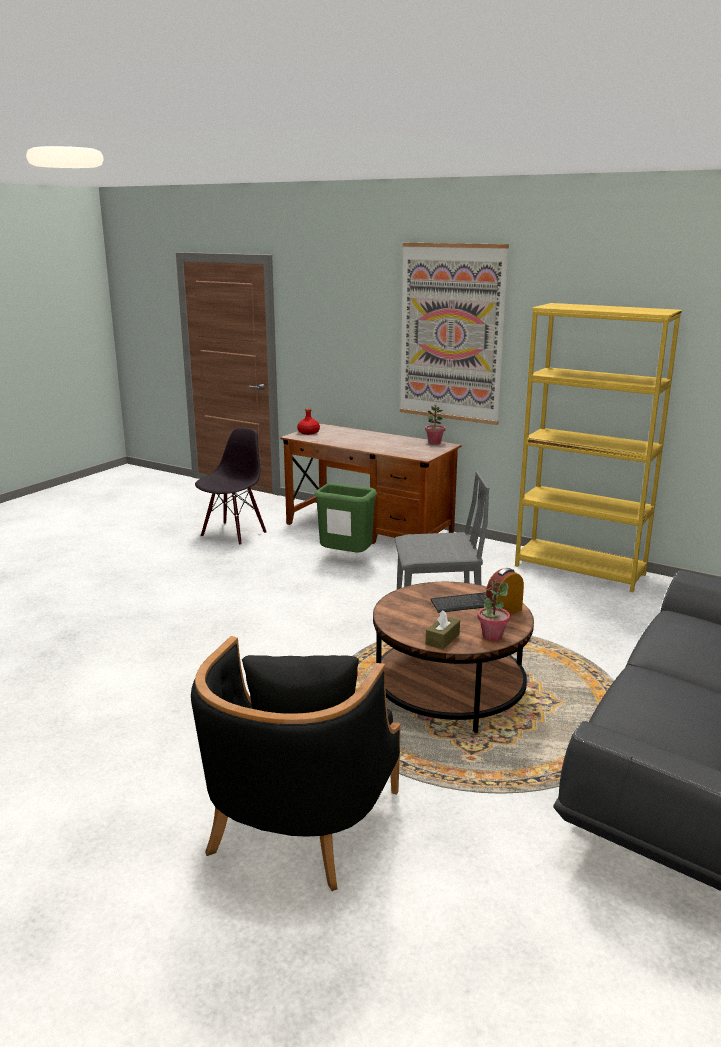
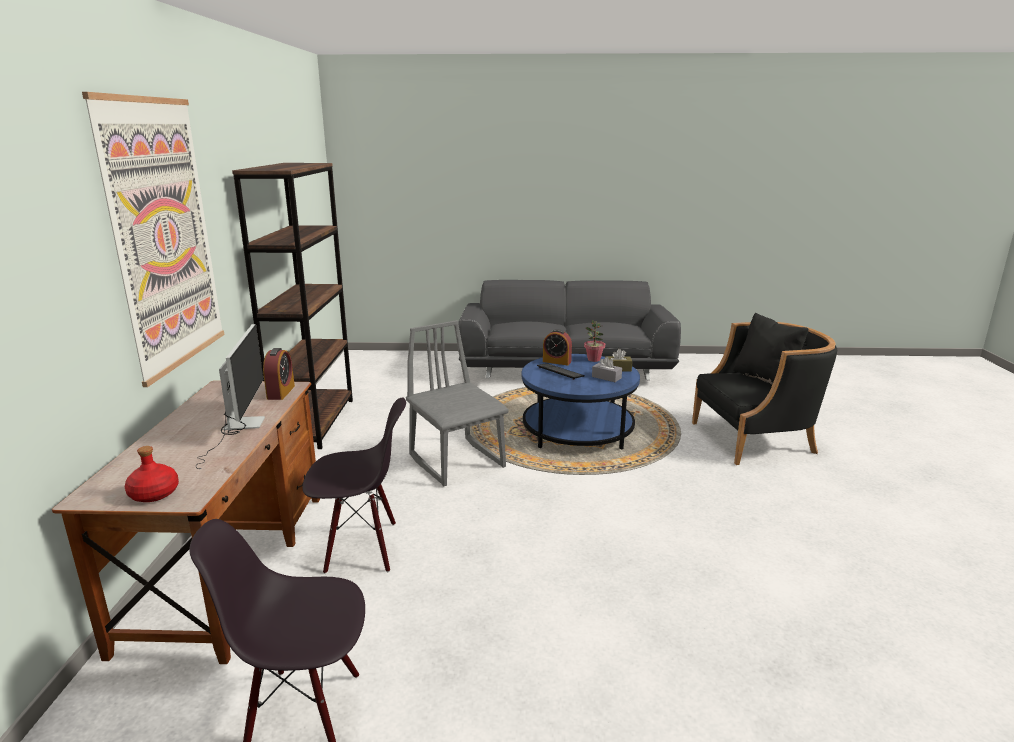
camera: 120 degrees left, 0 degrees up
green trash can [314,483,377,553] -> black chair [303,397,406,574]
brown coffee table [373,582,534,733] -> blue coffee table [522,354,640,450]
potted plant [425,404,445,445] -> none
yellow bookcase [515,303,682,592] -> brown bookcase [232,163,353,449]
none -> monitor [196,324,265,469]
none -> alarm clock [263,348,295,400]
none -> grey tissue box [592,357,622,382]

